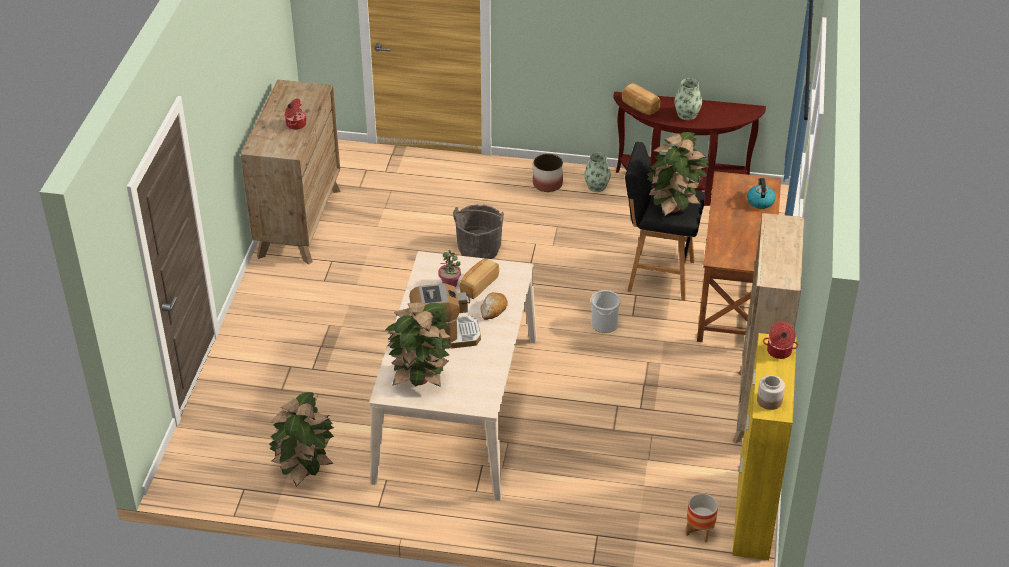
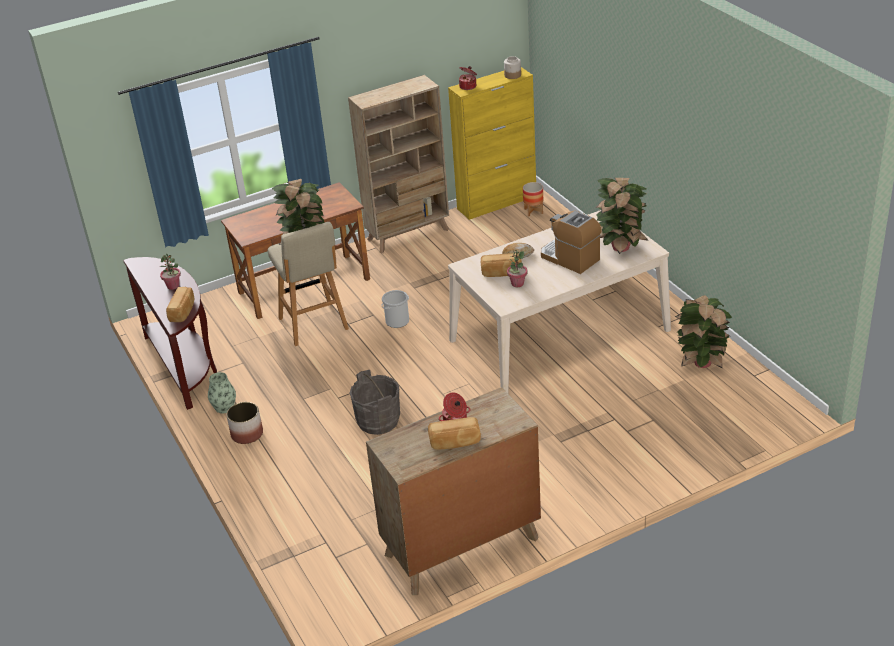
camera: 125 degrees left, 5 degrees down
black stool [625,142,705,301] -> beige stool [267,222,349,346]
vase [674,78,702,120] -> potted plant [160,253,181,290]
kettle [747,178,776,209] -> none
none -> bread [428,417,481,449]

